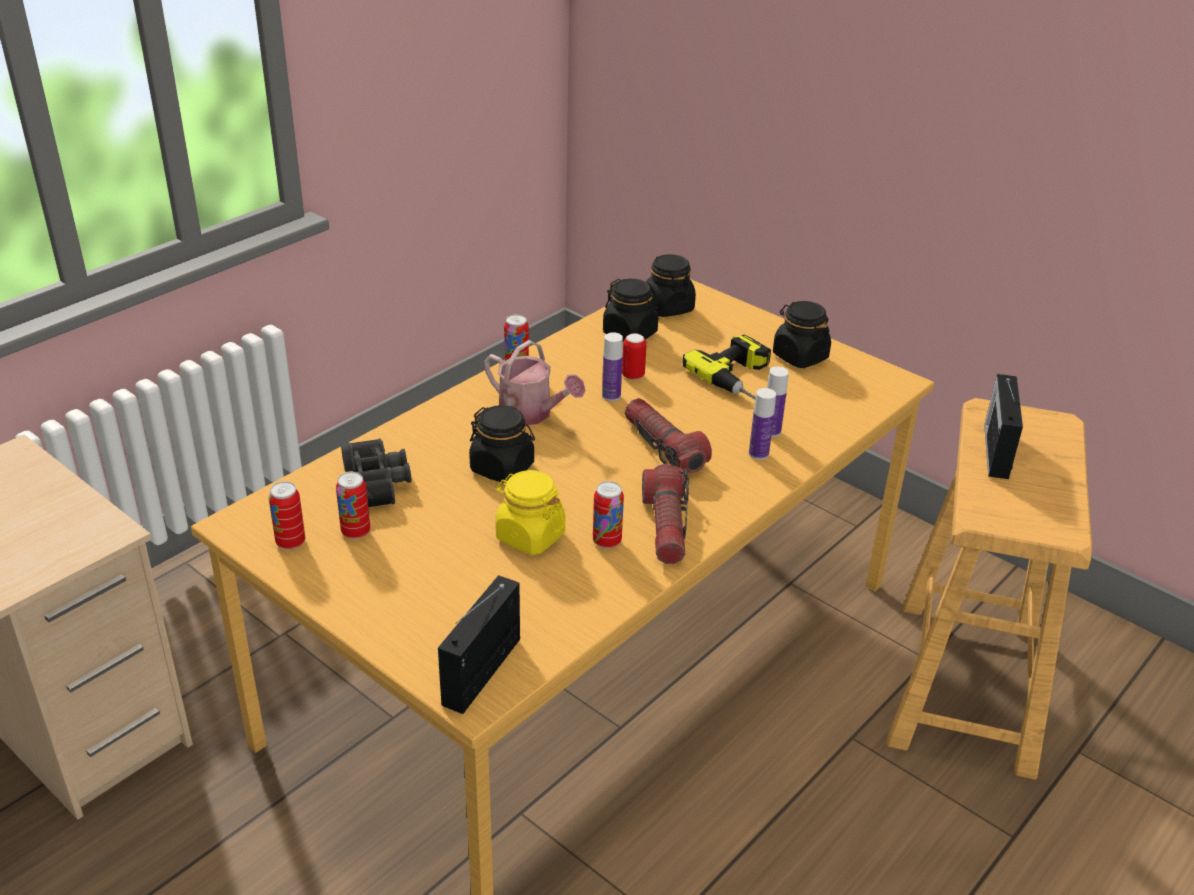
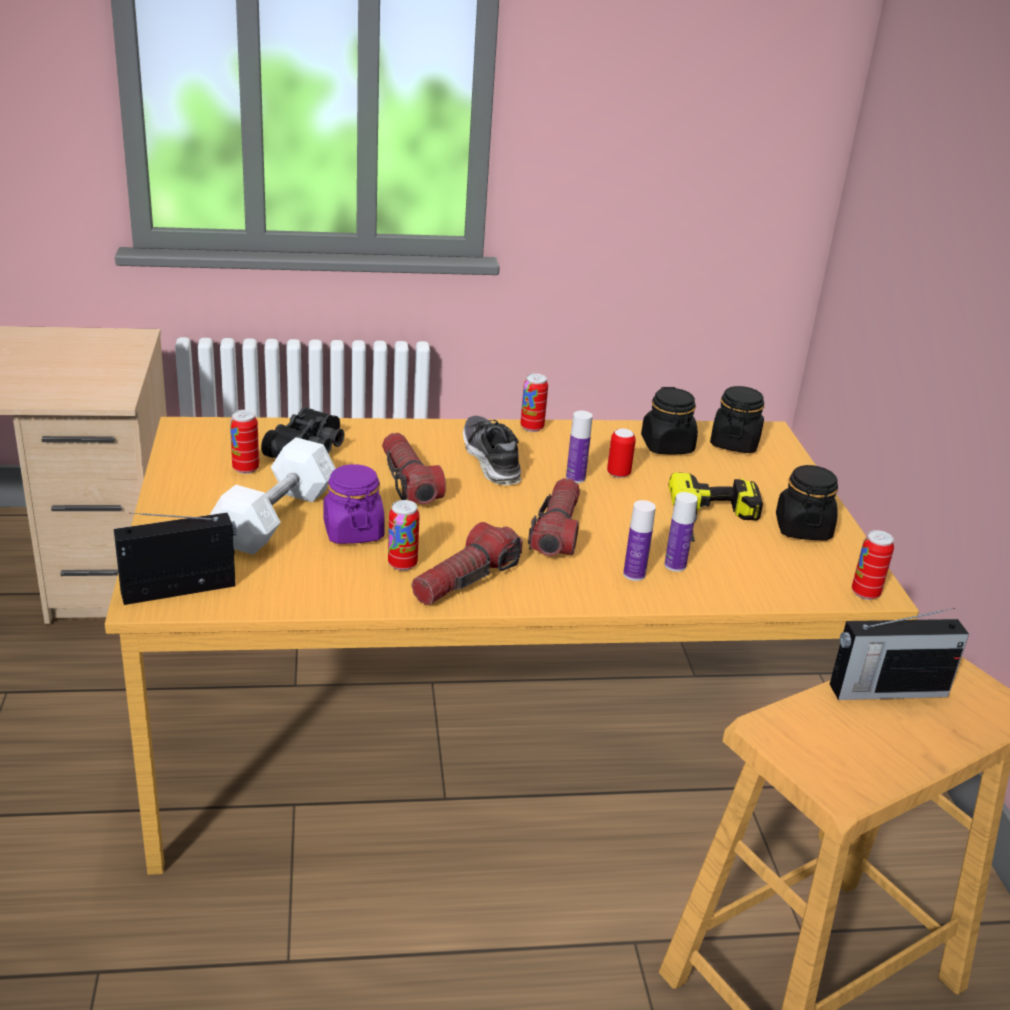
camera: 40 degrees right, 5 degrees down
can [269,481,305,550] -> can moved to [852,530,894,600]
black jar [469,405,535,483] -> flashlight [382,433,446,504]
watering can [484,340,586,425] -> shoe [463,416,522,485]
yellow jar [495,470,565,555] -> purple jar [324,464,385,544]
radio [984,374,1023,479] -> radio turned 150 degrees counterclockwise [830,608,969,700]
none -> white dumbbell [210,437,336,555]

